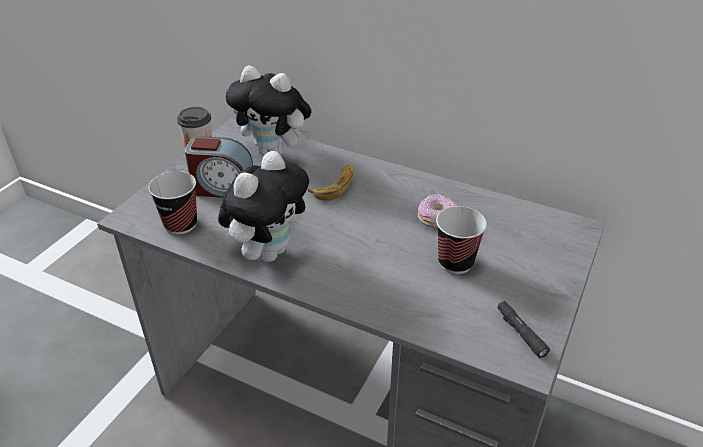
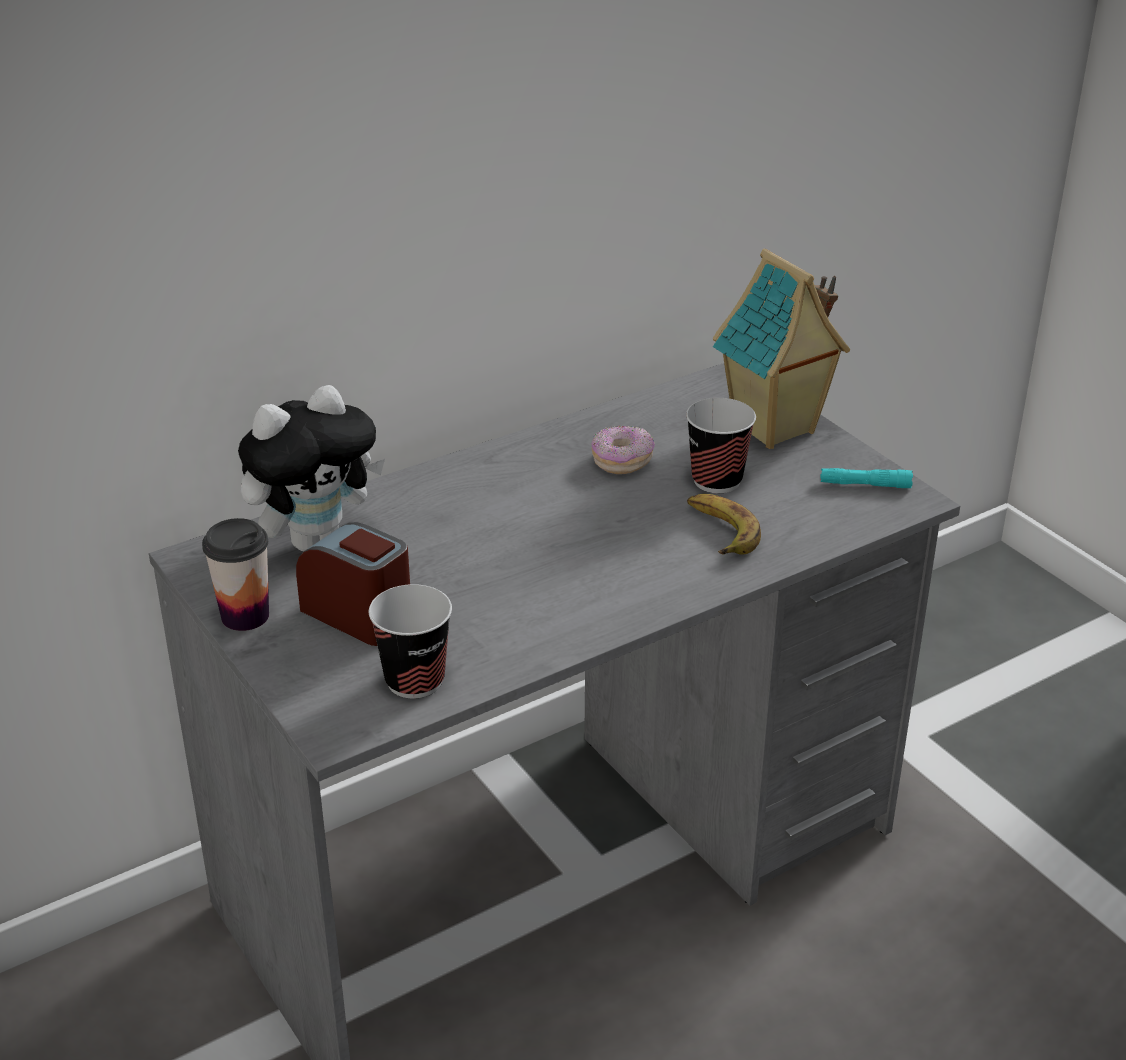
camera: 60 degrees left, 5 degrees down
alarm clock [185,136,253,198] -> alarm clock turned 90 degrees counterclockwise [296,522,410,646]
plush toy [218,151,309,262] -> none
banana [308,165,354,201] -> banana moved to [687,494,761,555]
black flashlight [498,301,550,358] -> turquoise flashlight [820,468,913,488]
none -> toy house [713,248,850,449]

